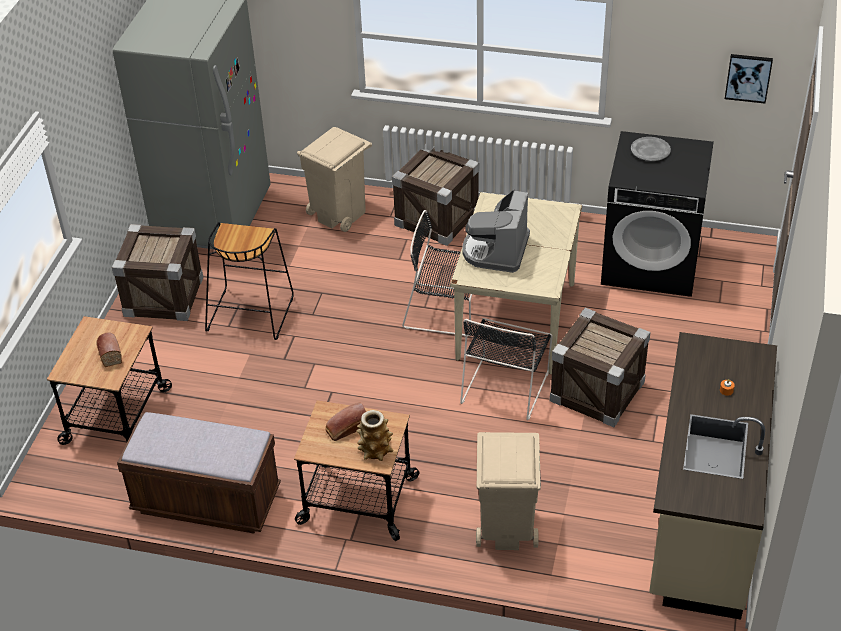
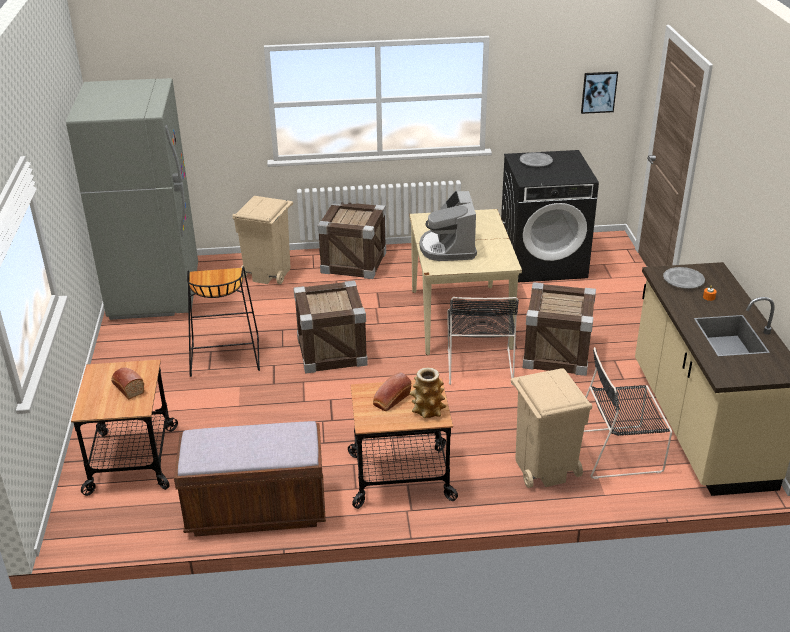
camera: 20 degrees left, 10 degrees down
crate [112,224,203,321] -> crate moved to [294,280,368,374]
black chair [402,210,472,337] -> black chair moved to [584,347,672,479]
none -> grey plate [663,267,705,289]

